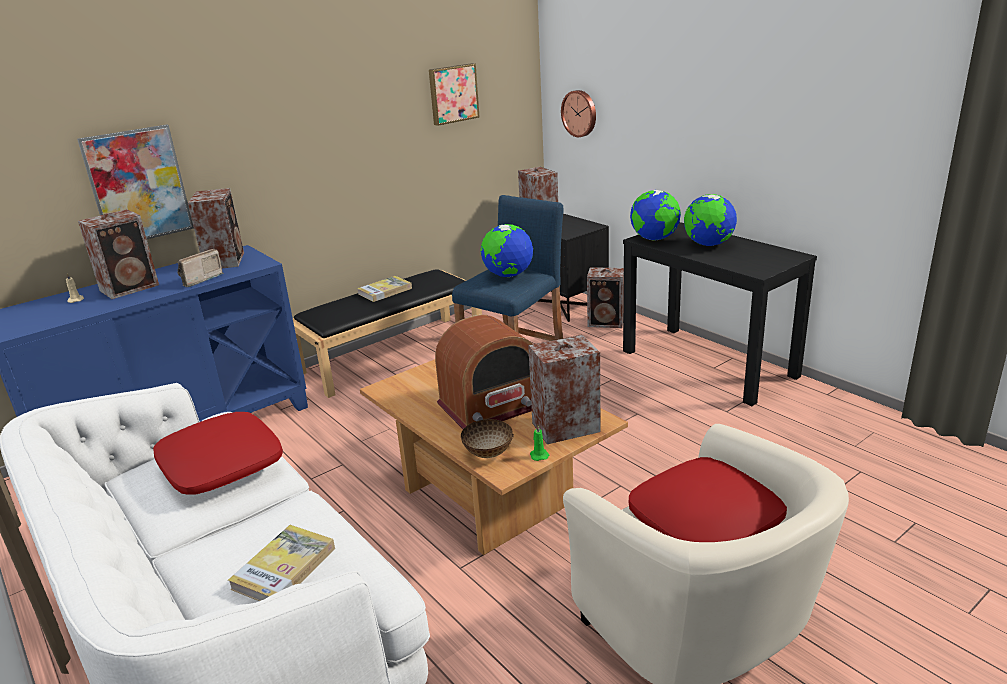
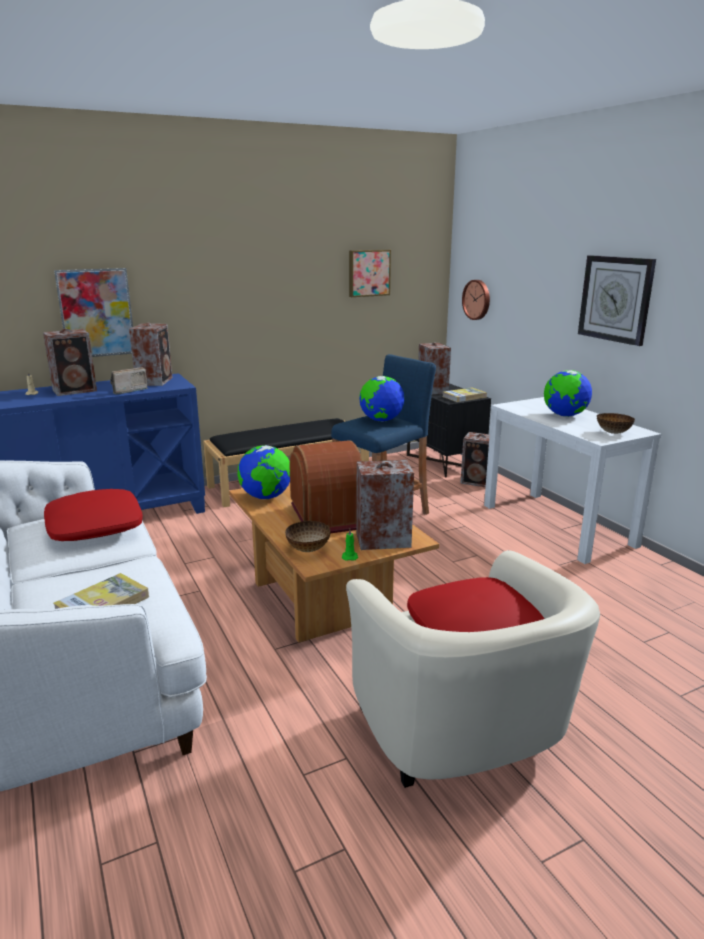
camera: 10 degrees right, 5 degrees down
book [357,276,412,302] -> book moved to [442,387,487,402]
radio [435,315,532,429] -> radio turned 90 degrees counterclockwise [290,440,362,534]
black console table [623,222,817,406] -> white console table [484,397,662,564]
globe [630,190,681,241] -> globe moved to [238,445,290,499]
none -> wall clock [578,255,656,346]
none -> bowl [597,413,635,434]

